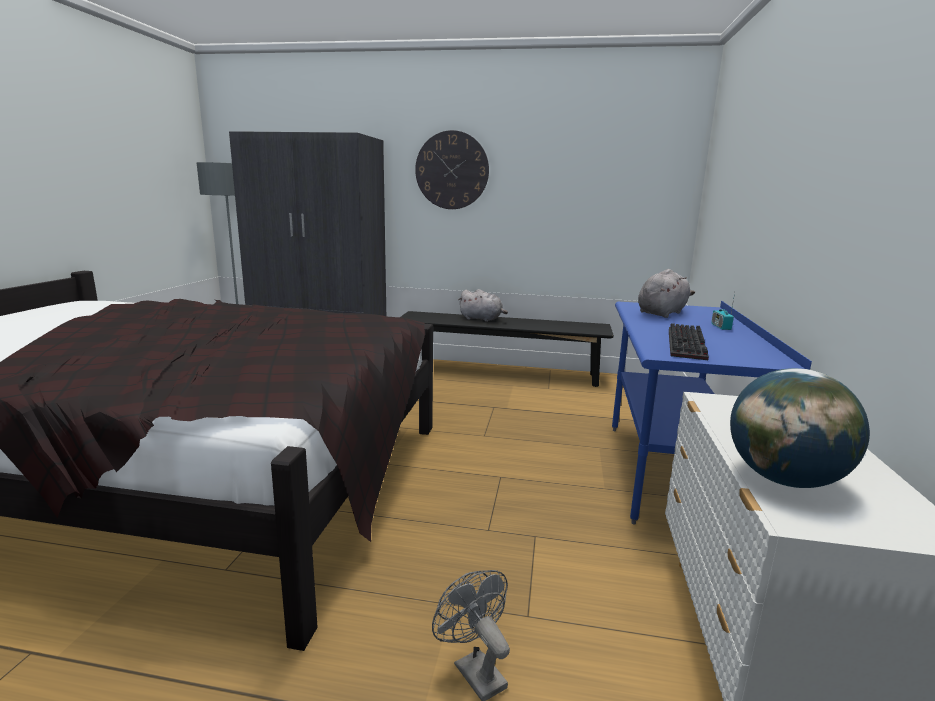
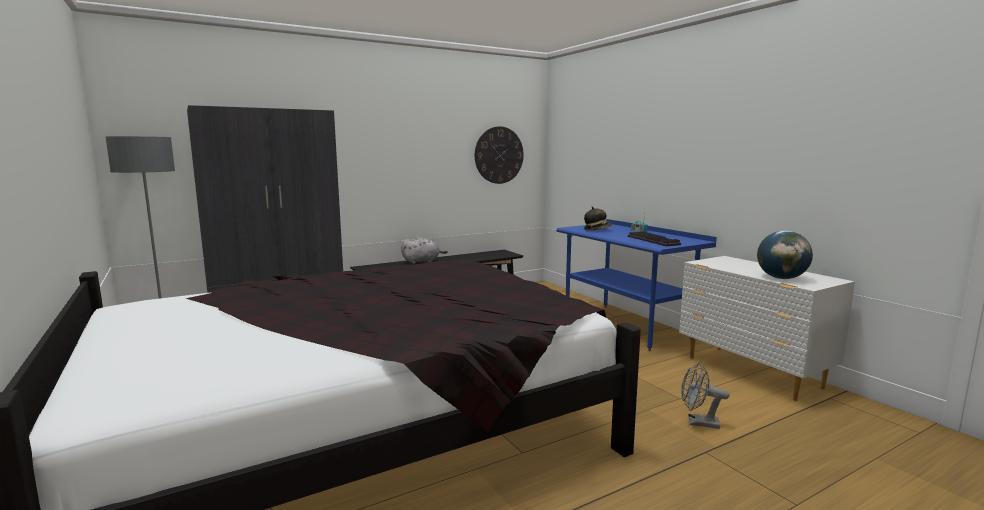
camera: 40 degrees left, 5 degrees down
wall clock [415,130,489,209] -> wall clock moved to [475,126,524,184]
grey plush toy [638,269,695,318] -> hat [584,206,612,231]

